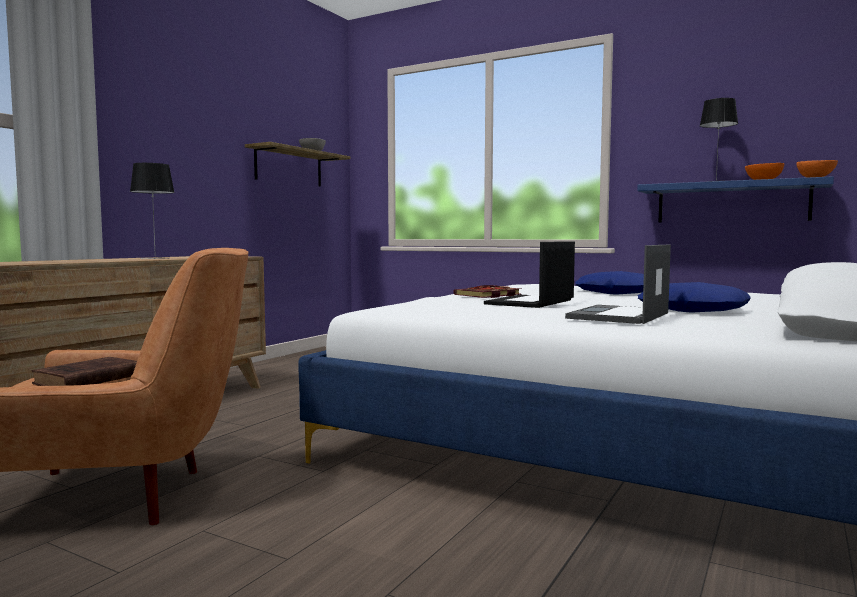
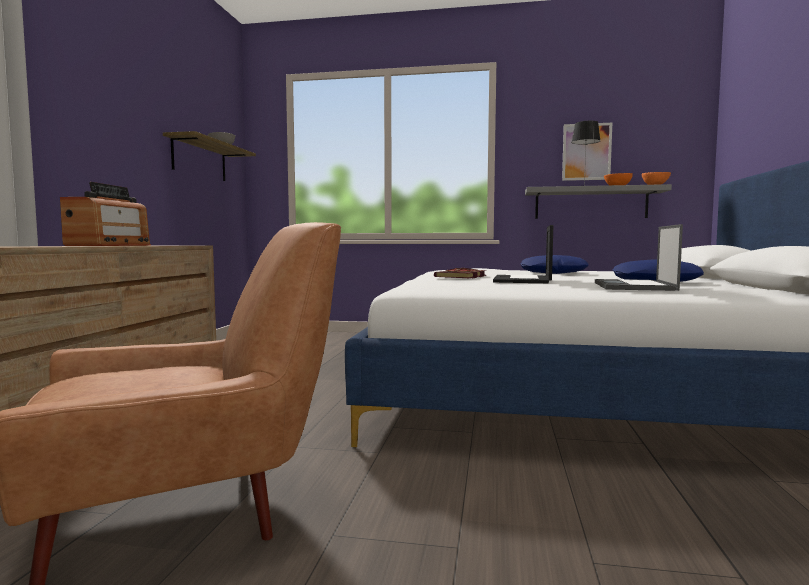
camera: 20 degrees left, 0 degrees up
brown book [32,357,137,386] -> none
table lamp [130,163,175,259] -> radio [60,182,151,246]
blue shelf [637,176,834,222] -> grey shelf [525,184,672,219]
none -> picture [562,123,612,181]

